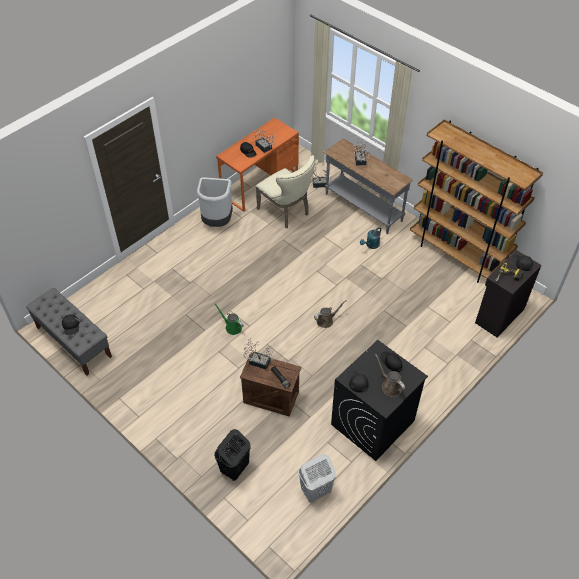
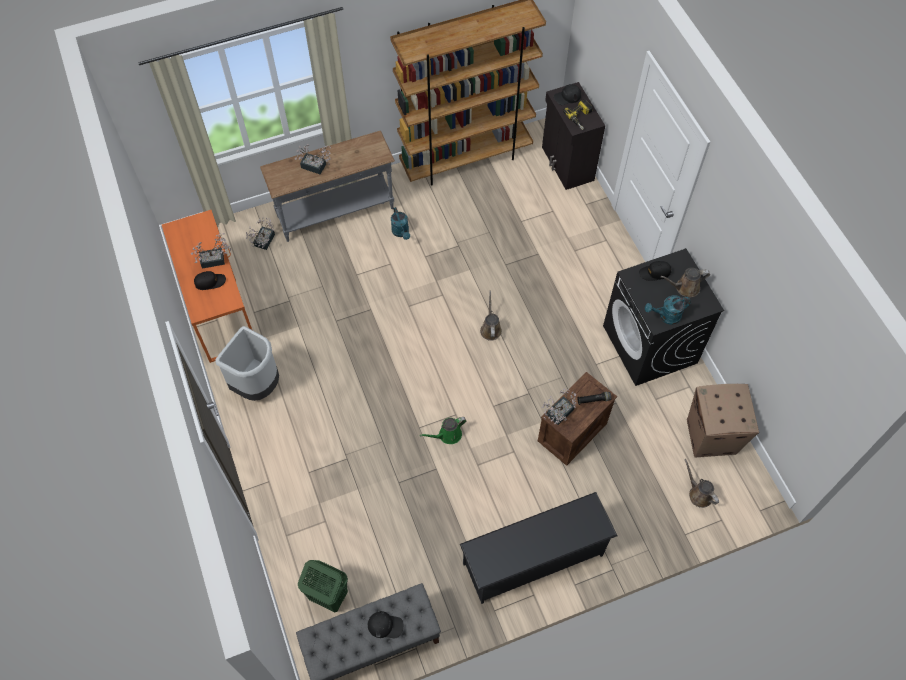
camera: 65 degrees left, 10 degrees up
black laundry basket [214,429,250,481] -> none
beige chair [256,155,315,228] -> none
white laundry basket [298,454,336,503] -> cardboard box [687,384,759,458]
black cap [344,370,369,393] -> turquoise watering can [645,295,691,325]
none -> green laundry basket [298,560,348,613]
none -> black shoe rack [460,492,617,604]
none -> brown watering can [684,459,719,508]

